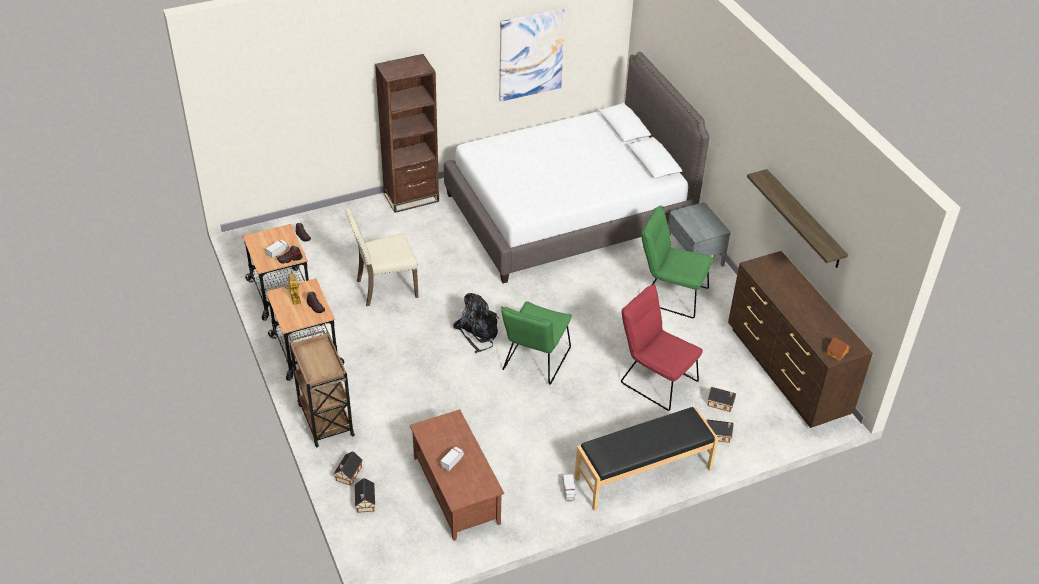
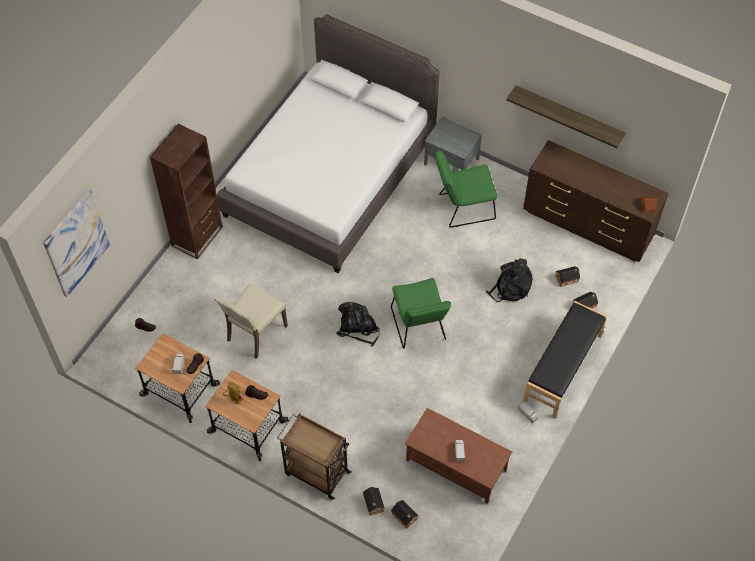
camera: 35 degrees left, 15 degrees up
picture [499,8,566,102] -> picture moved to [43,189,110,297]
red chair [621,285,703,411] -> black backpack [486,258,533,302]

